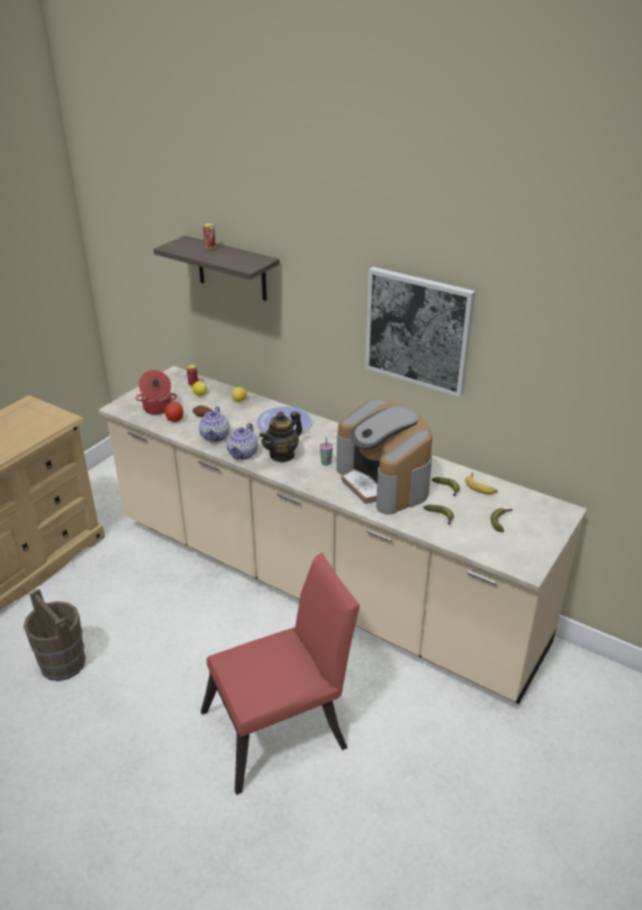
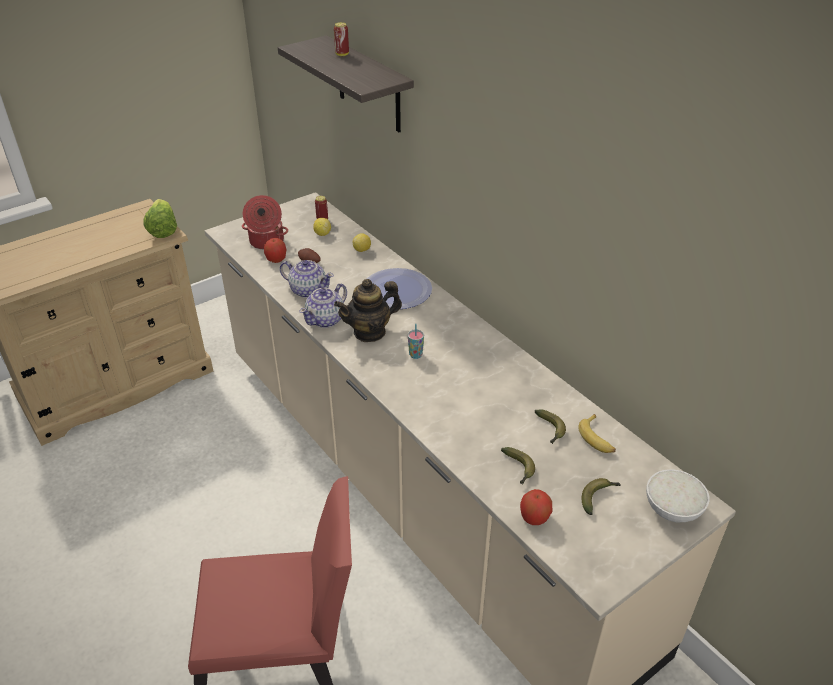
camera: 20 degrees right, 5 degrees up
brown bucket [23,589,86,681] -> none
teapot [199,406,230,442] -> teapot turned 90 degrees counterclockwise [280,260,334,298]
coffee machine [336,399,432,515] -> none
picture [365,267,475,397] -> none
none -> lettuce [144,199,177,238]
none -> apple [520,489,552,525]
none -> white bowl [646,469,710,522]

